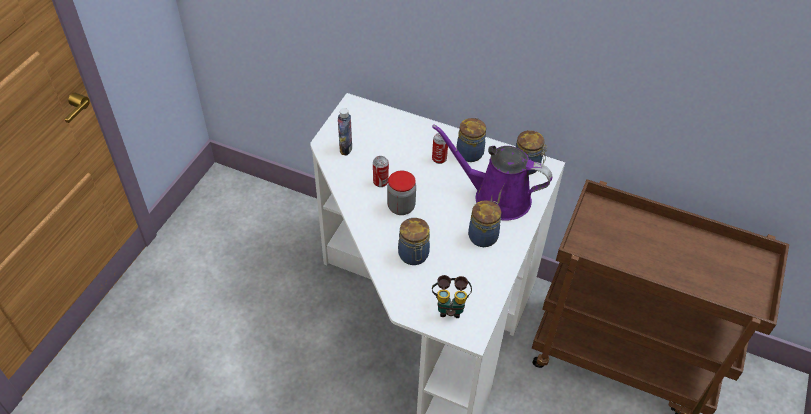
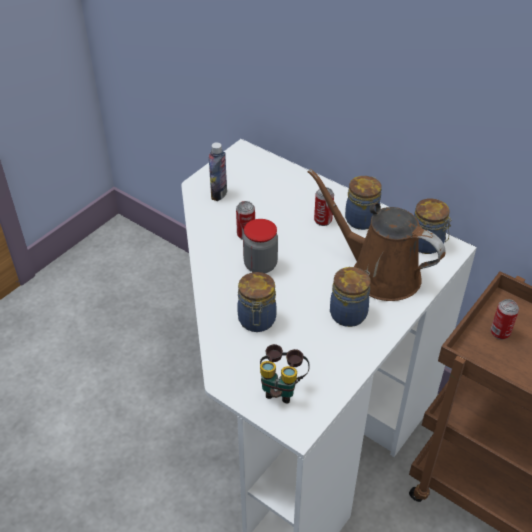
camera: 15 degrees right, 5 degrees down
purple watering can [432,124,552,221] -> brown watering can [308,169,446,301]
none -> can [491,299,519,339]

